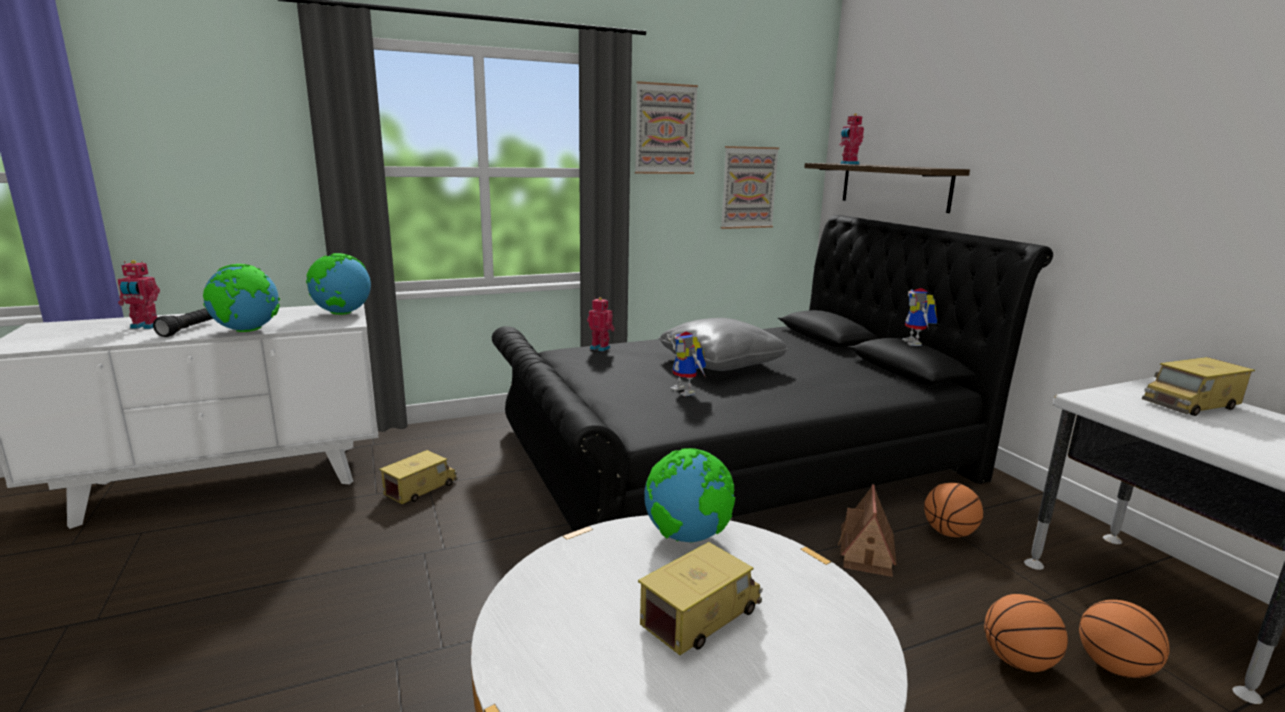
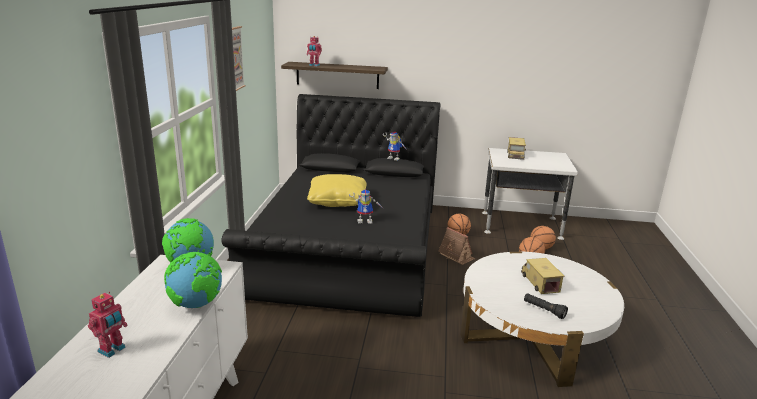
camera: 60 degrees left, 5 degrees up
black flashlight [153,308,213,337] -> black flashlight moved to [524,293,568,319]
toy truck [379,450,458,504] -> none
toy robot [587,297,615,352] -> none
globe [644,448,735,542] -> none
grey pillow [658,318,788,371] -> yellow pillow [307,174,366,207]
picture [721,146,779,229] -> none

